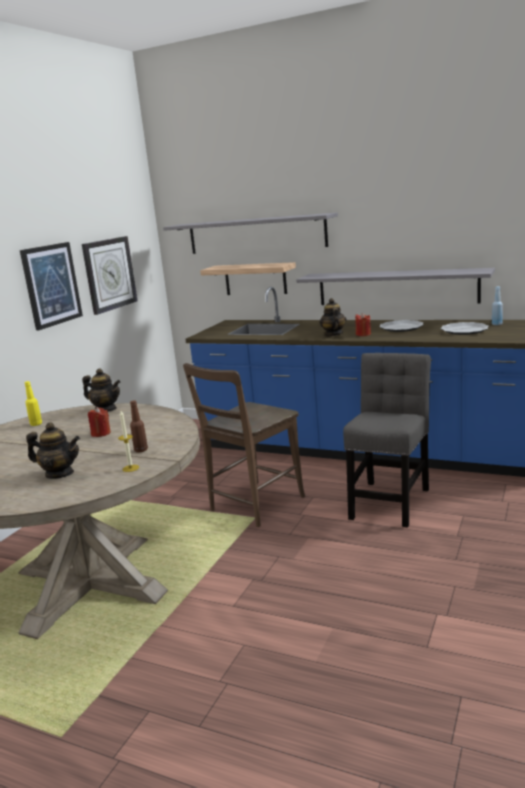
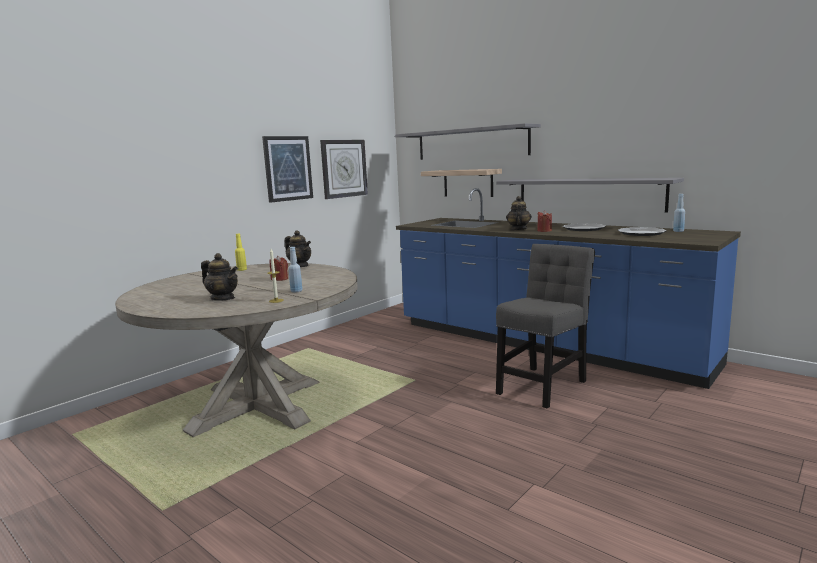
camera: 15 degrees right, 5 degrees down
brown bottle [130,400,148,453] -> blue bottle [289,247,302,292]
brown chair [183,363,305,527] -> none

